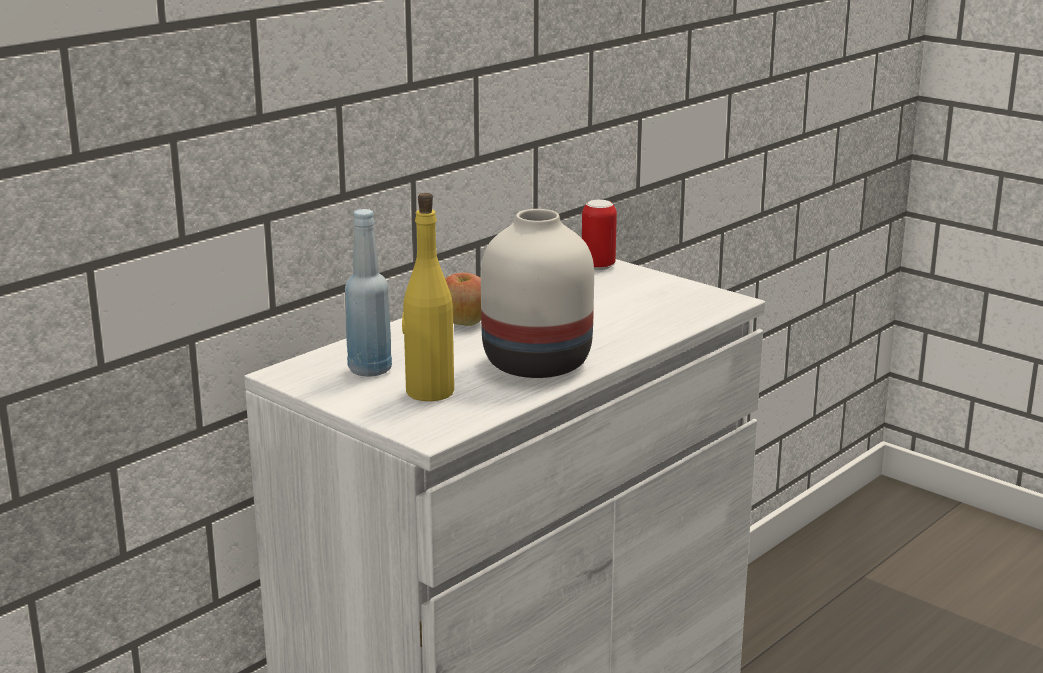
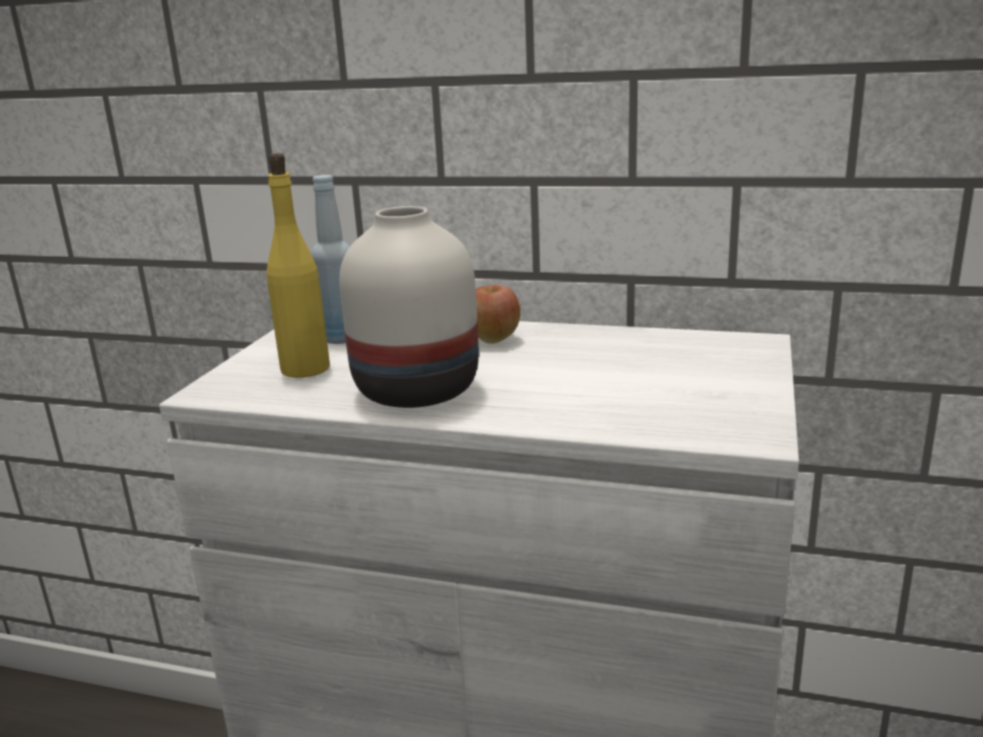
camera: 65 degrees right, 0 degrees up
can [582,200,617,270] -> none

